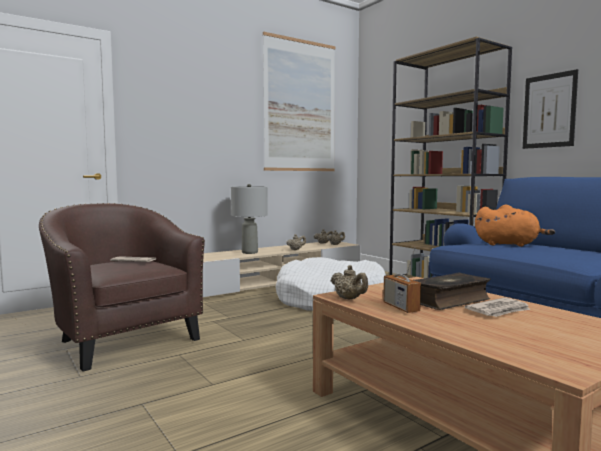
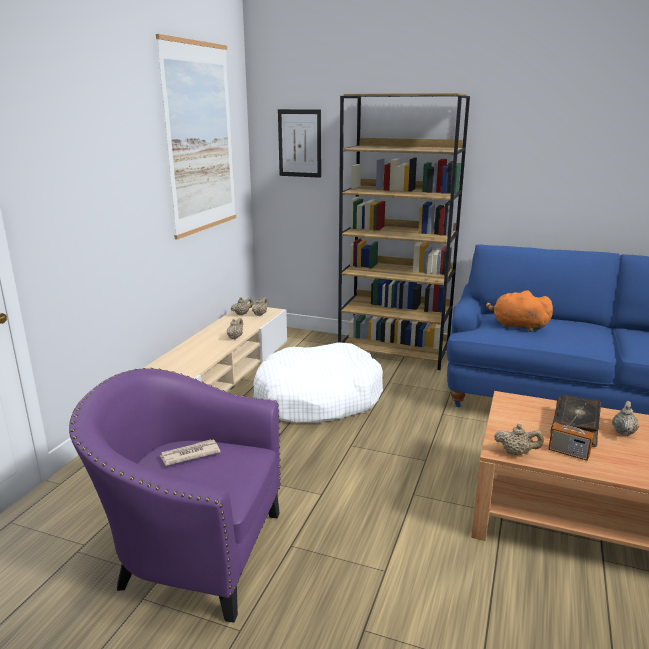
camera: 35 degrees left, 15 degrees up
brown armchair [39,203,205,372] -> purple armchair [69,368,281,623]
grey table lamp [231,184,268,254] -> none
newspaper [465,297,531,317] -> beige teapot [612,401,639,436]
orange plush toy [475,205,555,247] -> orange plush toy turned 135 degrees counterclockwise [486,290,553,332]
picture [523,69,578,149] -> picture moved to [278,109,321,178]

